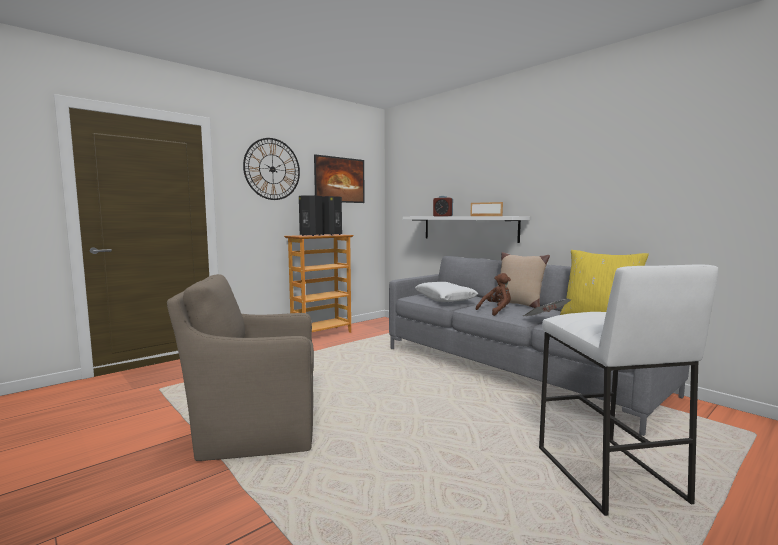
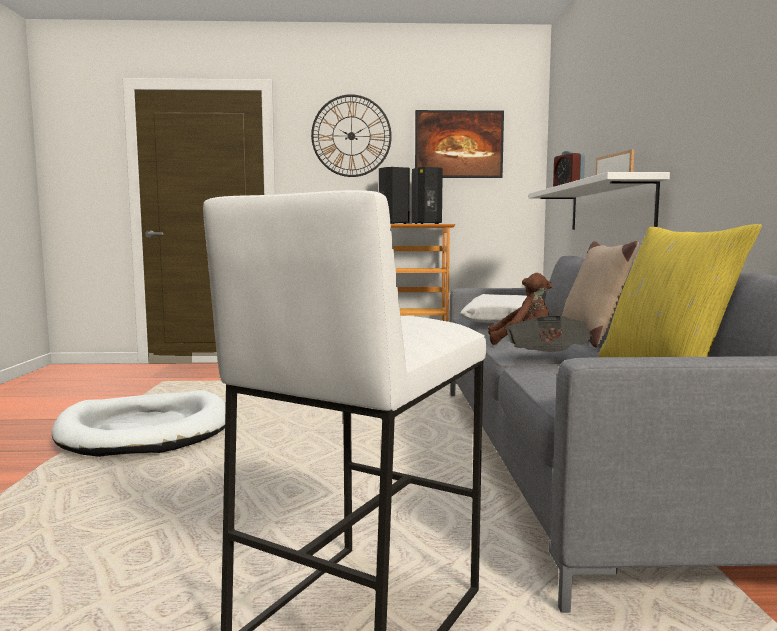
camera: 40 degrees right, 0 degrees up
brown armchair [167,274,314,461] -> white dog bed [52,390,226,457]

